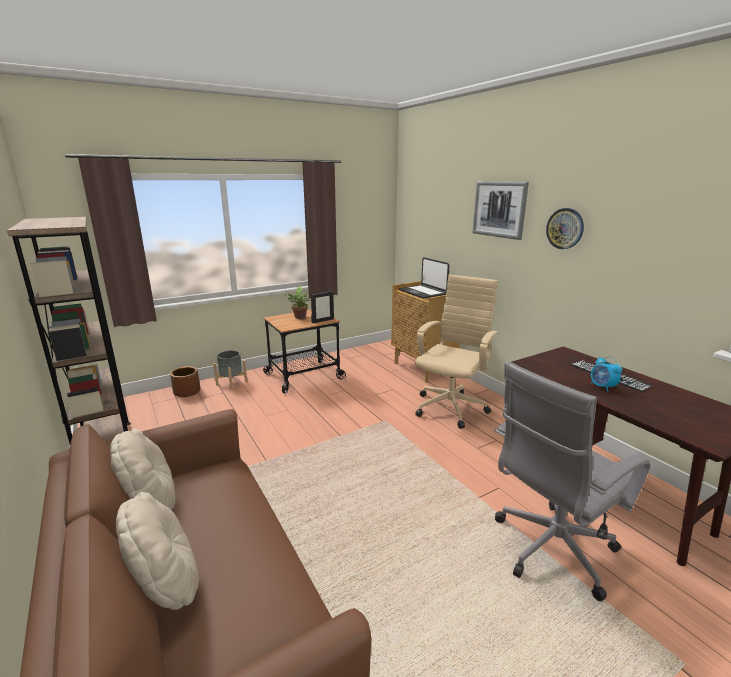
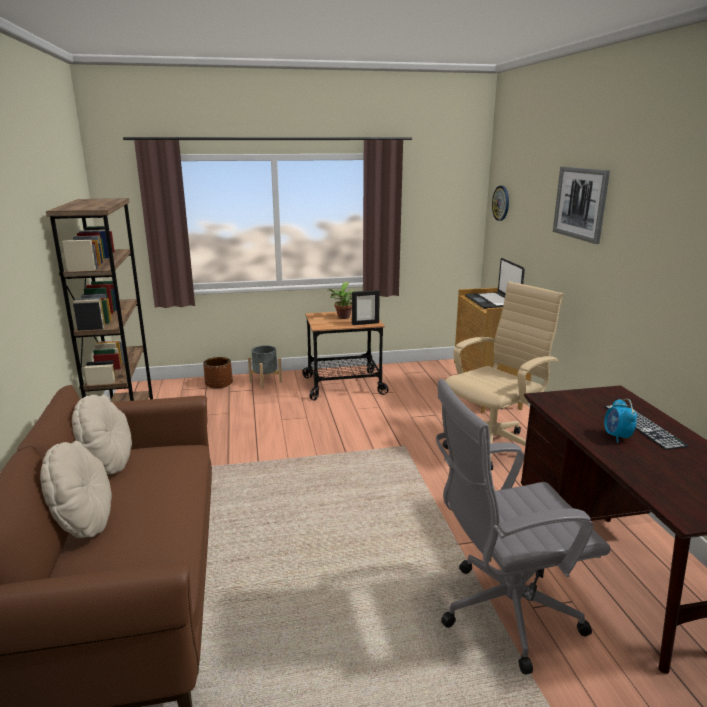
camera: 20 degrees right, 0 degrees up
wall clock [546,208,584,249] -> wall clock moved to [492,186,509,221]

